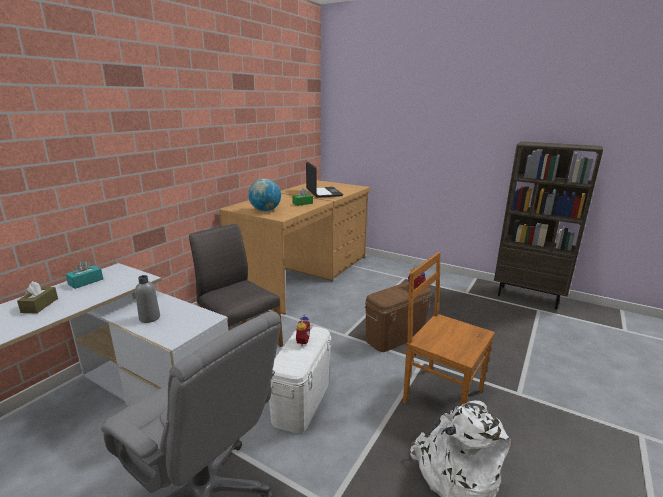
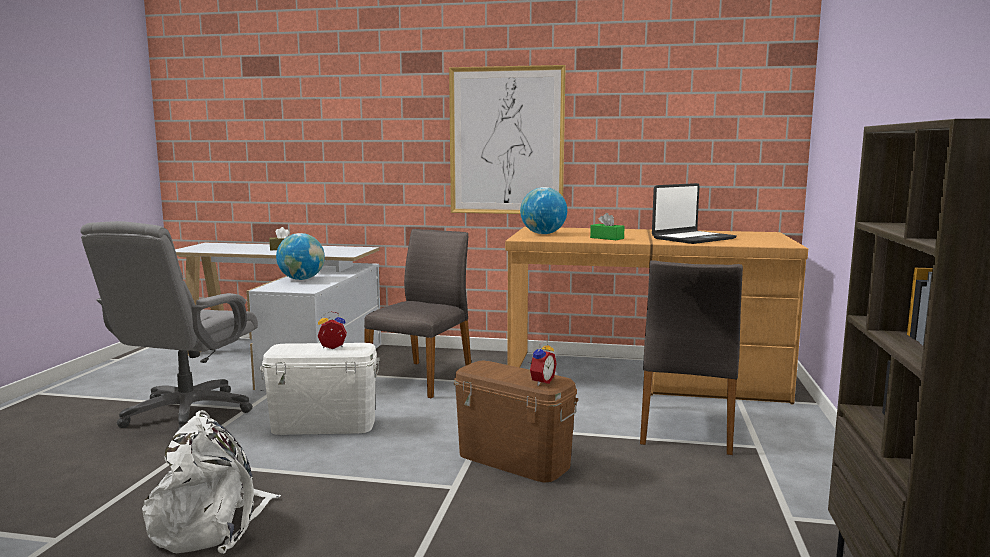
camera: 70 degrees right, 10 degrees down
turquoise tissue box [66,260,103,289] -> none
grey bottle [135,275,160,323] -> globe [276,233,325,280]
brown chair [403,252,495,405] -> none
none -> picture [449,65,566,214]
none -> grey chair [640,260,743,455]

